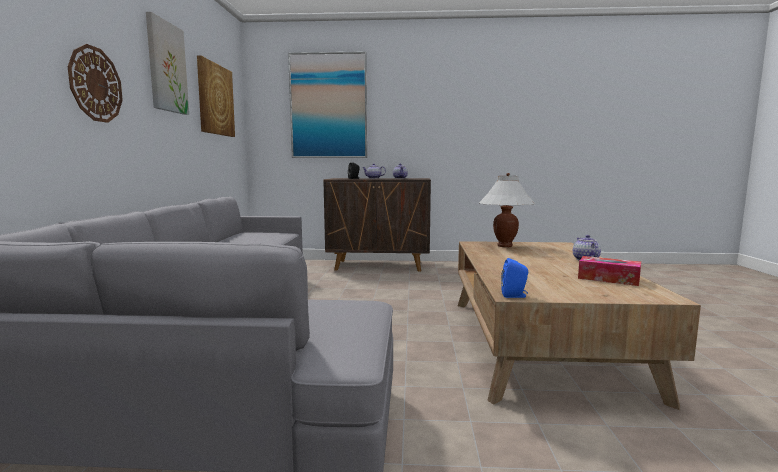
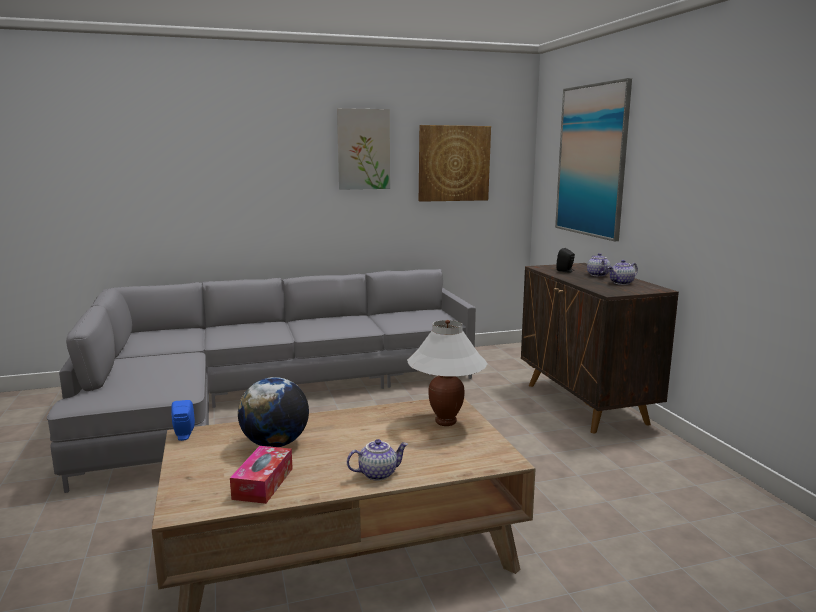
camera: 70 degrees right, 5 degrees up
wall clock [68,44,123,123] -> none
none -> globe [238,377,309,447]

